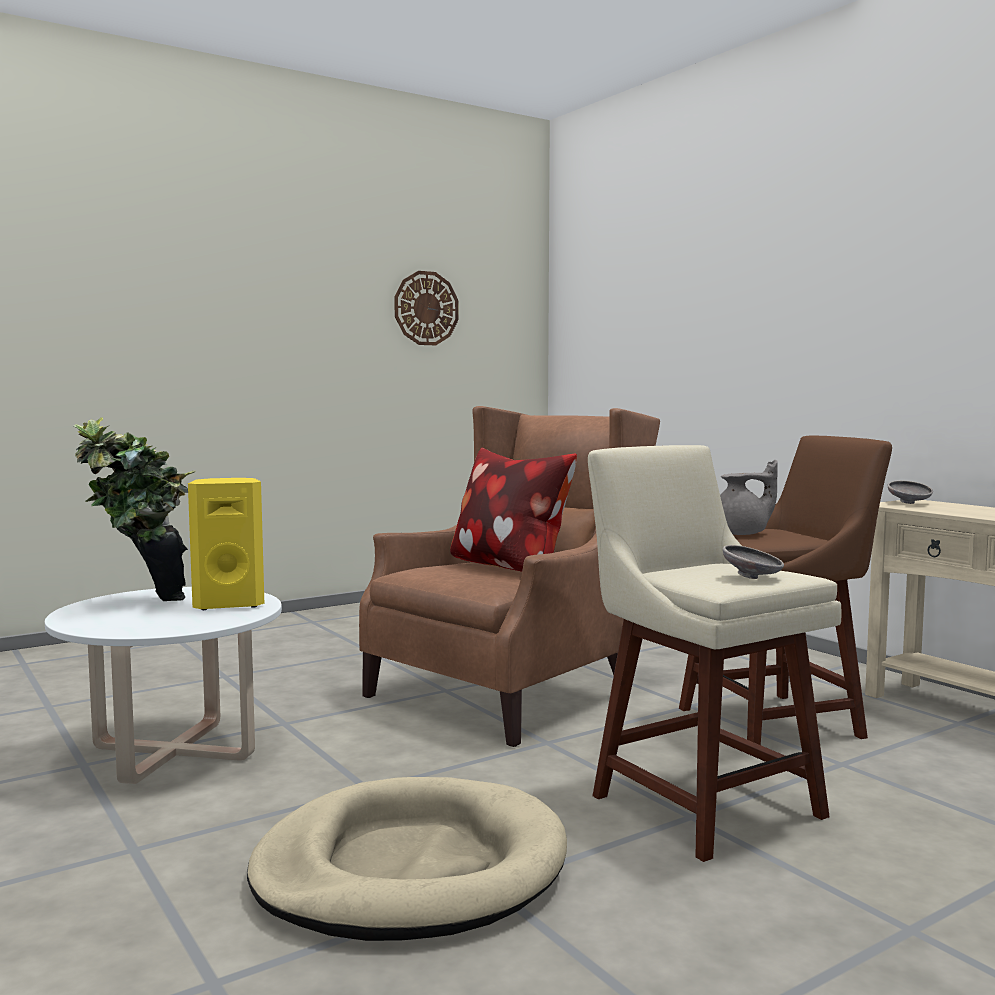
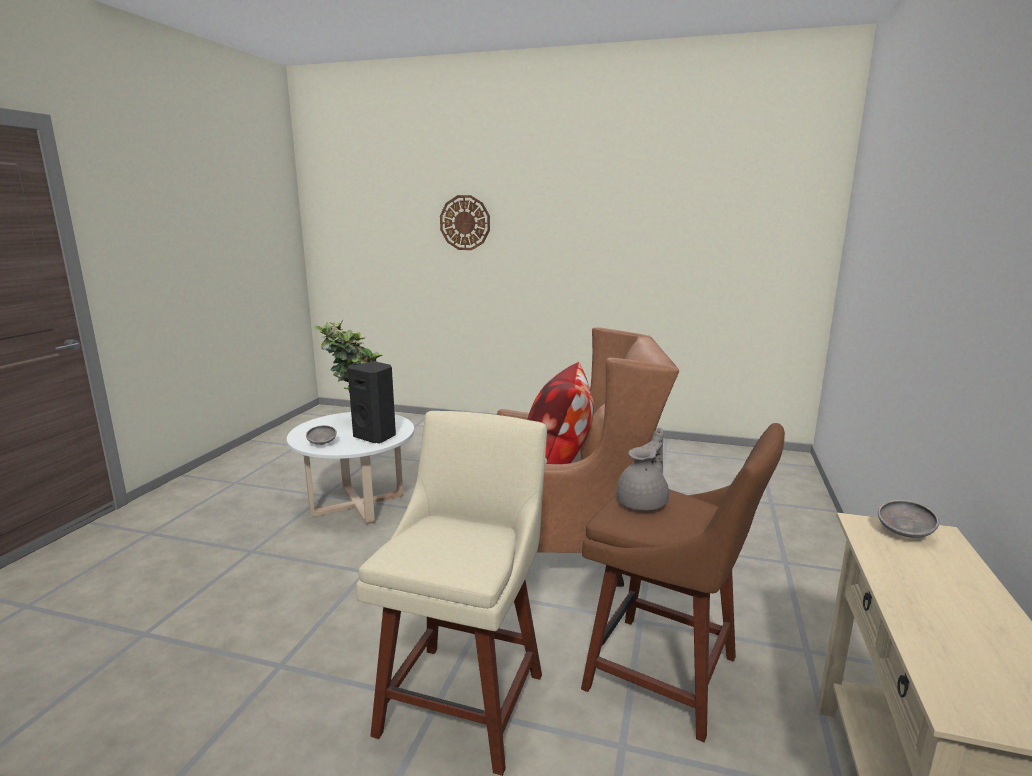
camera: 50 degrees right, 10 degrees up
yellow speaker [188,478,264,610] -> black speaker [348,362,396,443]
beige dog bed [247,777,567,941] -> none
wall clock [394,271,459,345] -> wall clock moved to [440,195,490,250]
grey teapot [720,460,778,535] -> grey teapot turned 90 degrees counterclockwise [616,427,669,511]
grey bowl [723,545,784,579] -> grey bowl moved to [306,425,337,445]

